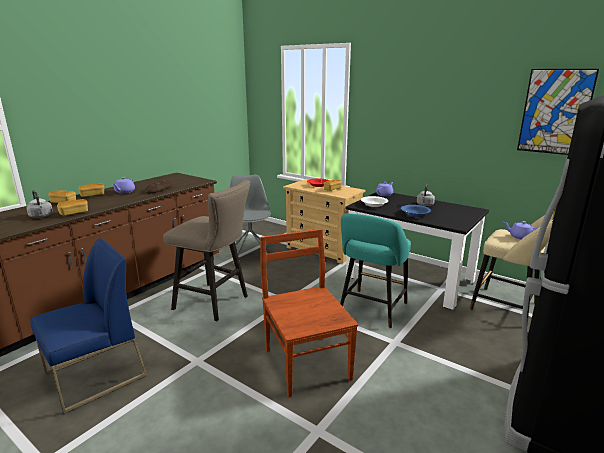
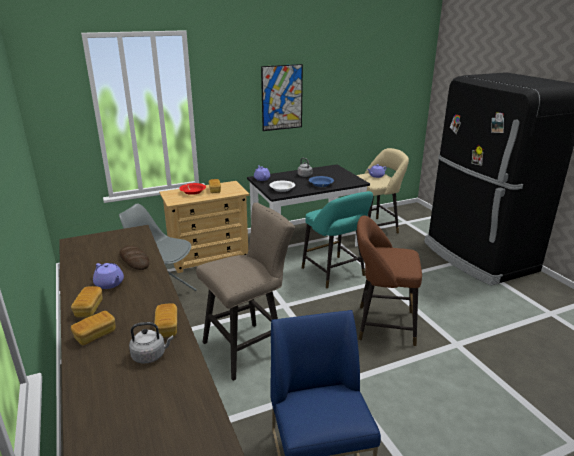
camera: 60 degrees left, 5 degrees up
brown chair [260,229,358,397] -> brown stool [357,216,422,346]
picture [517,69,599,155] -> picture moved to [261,64,303,131]

